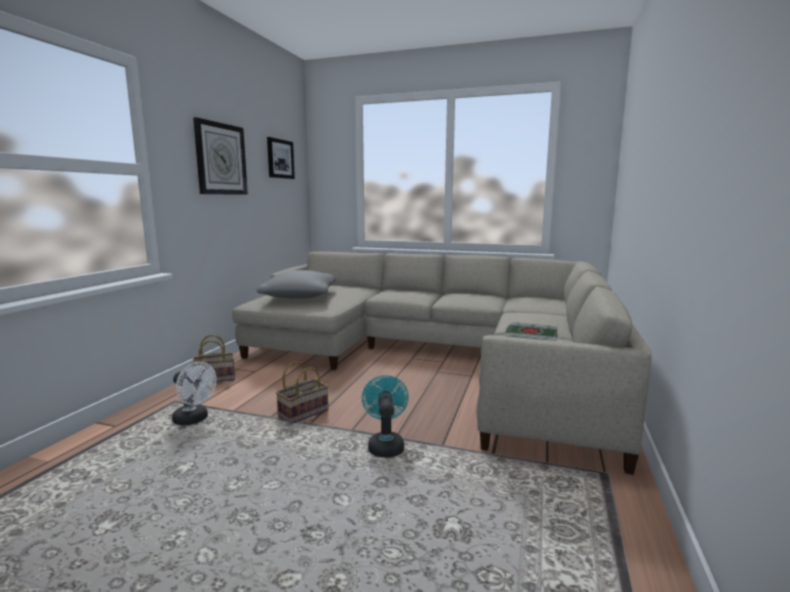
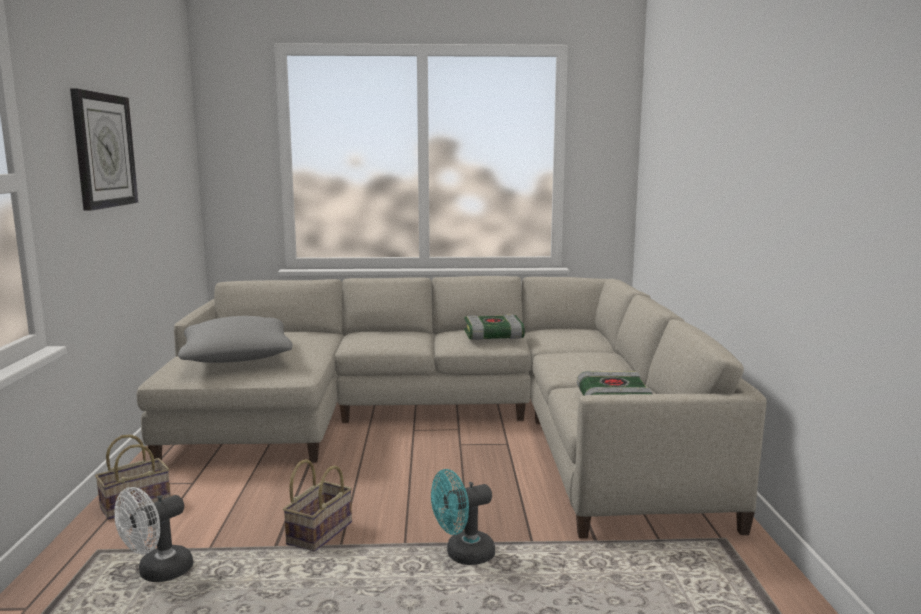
camera: 20 degrees left, 0 degrees up
white fan [172,362,217,425] -> white fan turned 120 degrees clockwise [114,487,193,582]
picture [267,137,295,179] -> none
turquoise fan [362,375,409,457] -> turquoise fan turned 90 degrees counterclockwise [431,469,495,565]
none -> book [464,314,525,340]

